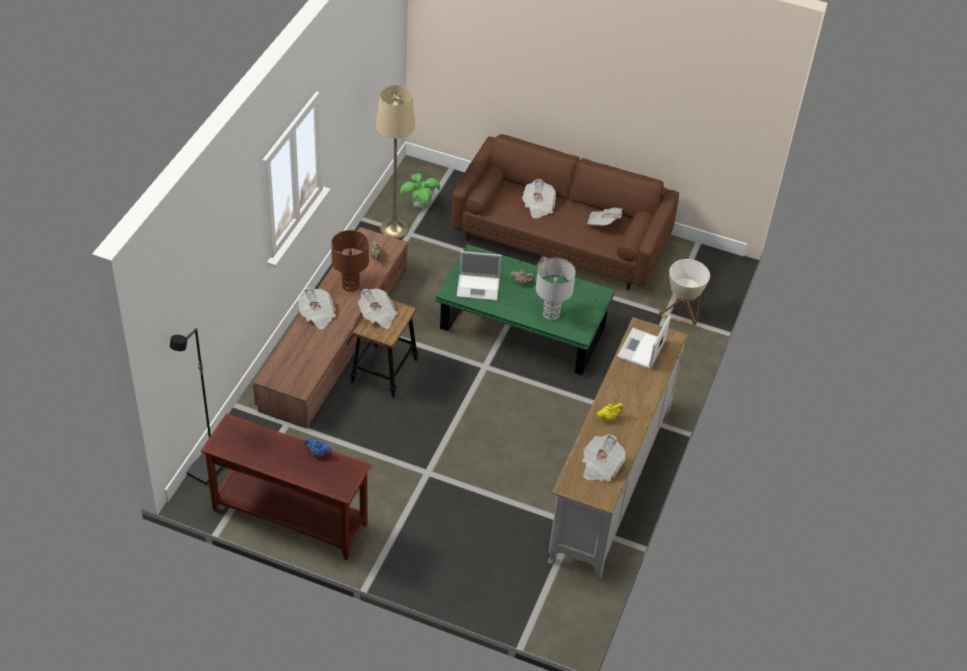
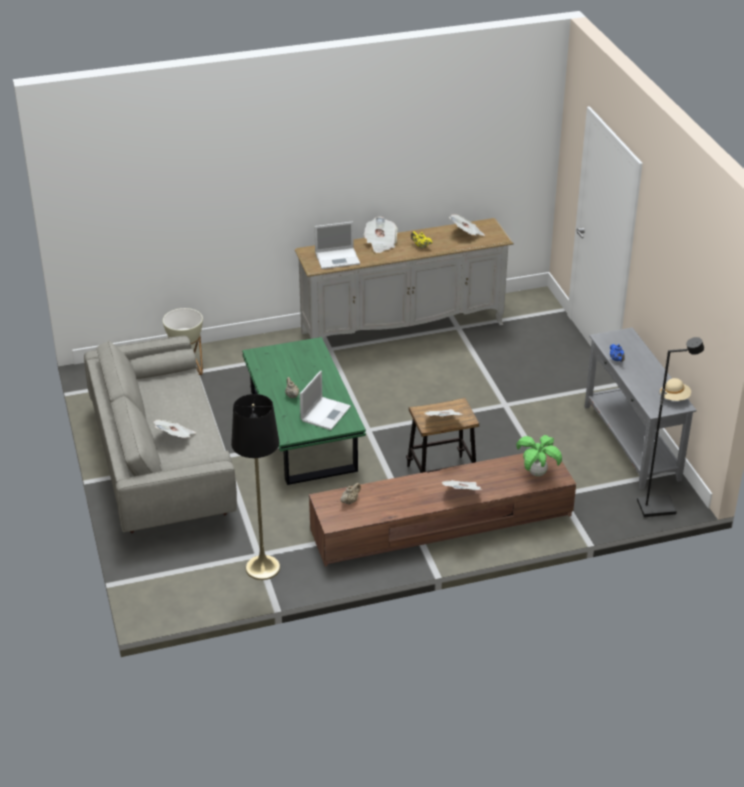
camera: 125 degrees left, 10 degrees down
brown console table [201,413,371,560] -> grey console table [585,327,697,489]
brown table lamp [331,230,369,292] -> none
beige floor lamp [376,85,415,239] -> black floor lamp [231,394,280,580]
potted plant [400,173,440,209] -> potted plant moved to [516,435,562,477]
brown sofa [451,134,679,291] -> grey sofa [84,336,237,533]
laptop [456,251,502,301] -> laptop turned 60 degrees clockwise [300,371,351,430]
white table lamp [536,258,576,320] -> none
newspaper [587,207,622,226] -> newspaper moved to [364,217,398,253]
none -> beige hat [659,378,691,401]

